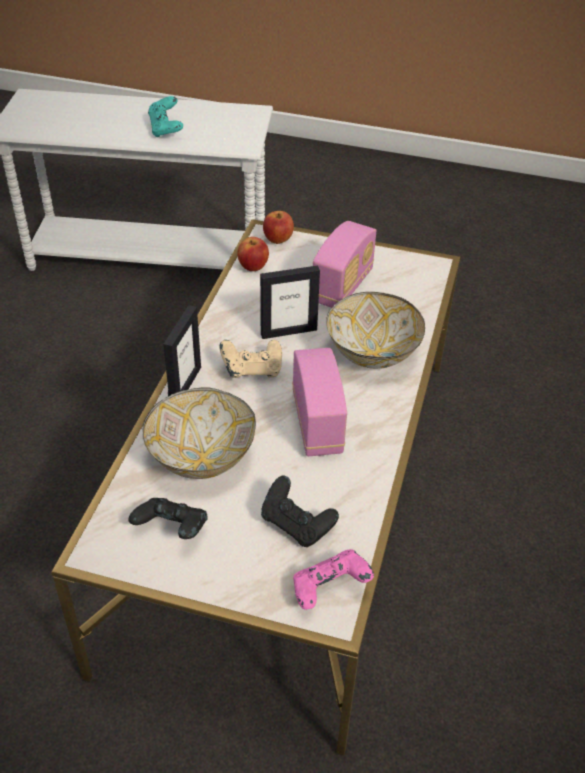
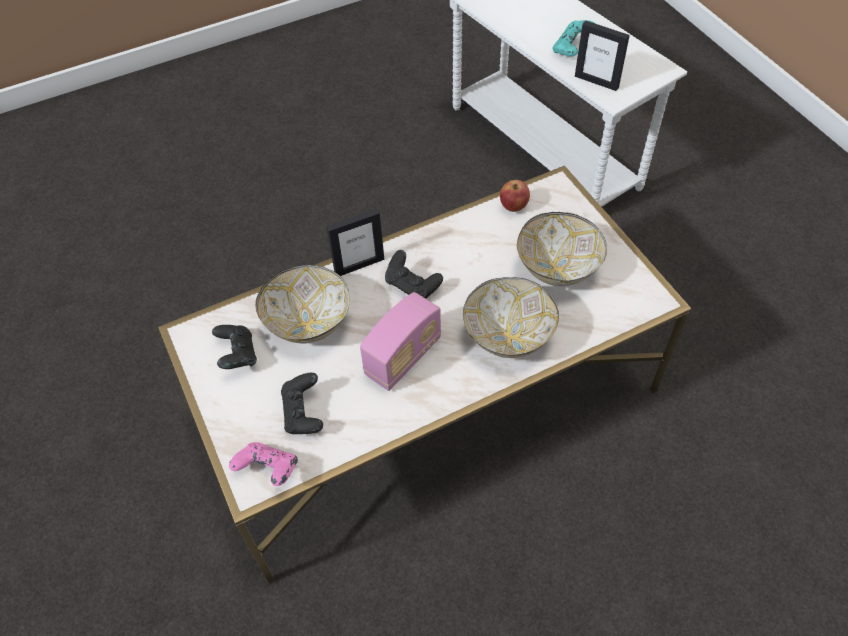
camera: 50 degrees right, 10 degrees up
beige game controller [220,340,282,378] -> black game controller [385,250,443,299]
picture frame [260,266,320,339] -> picture frame moved to [575,20,630,91]
apple [263,211,294,244] -> none
radio [313,221,377,308] -> bowl [517,212,607,286]

